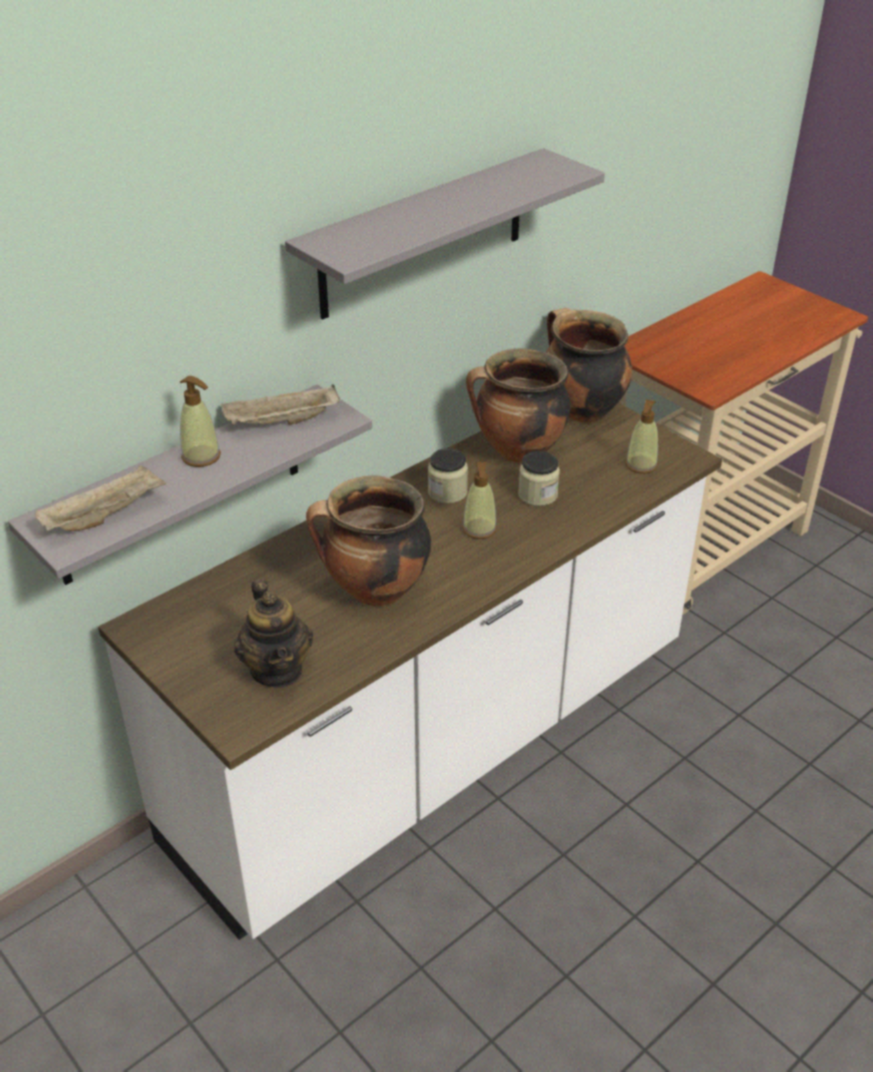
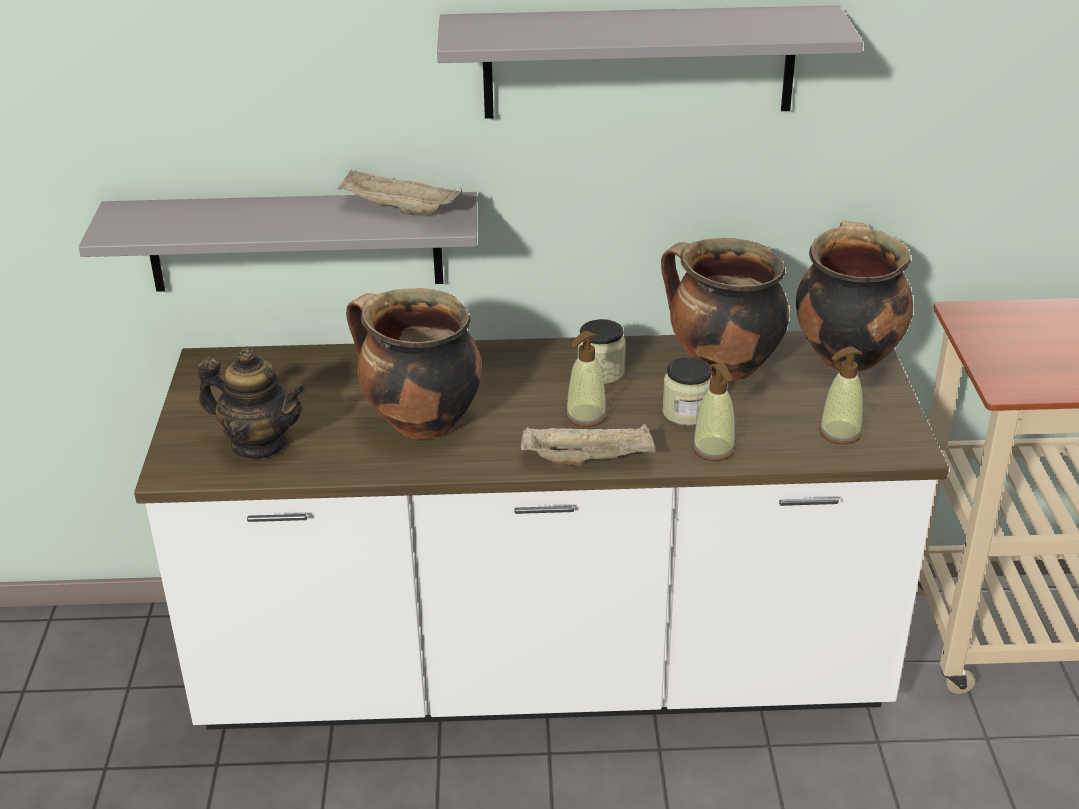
camera: 40 degrees right, 5 degrees down
beige tray [35,465,167,531] -> beige tray moved to [521,424,655,466]
soap dispenser [180,376,221,467] -> soap dispenser moved to [692,362,735,461]
teapot [234,578,313,688] -> teapot turned 90 degrees counterclockwise [198,348,306,459]

